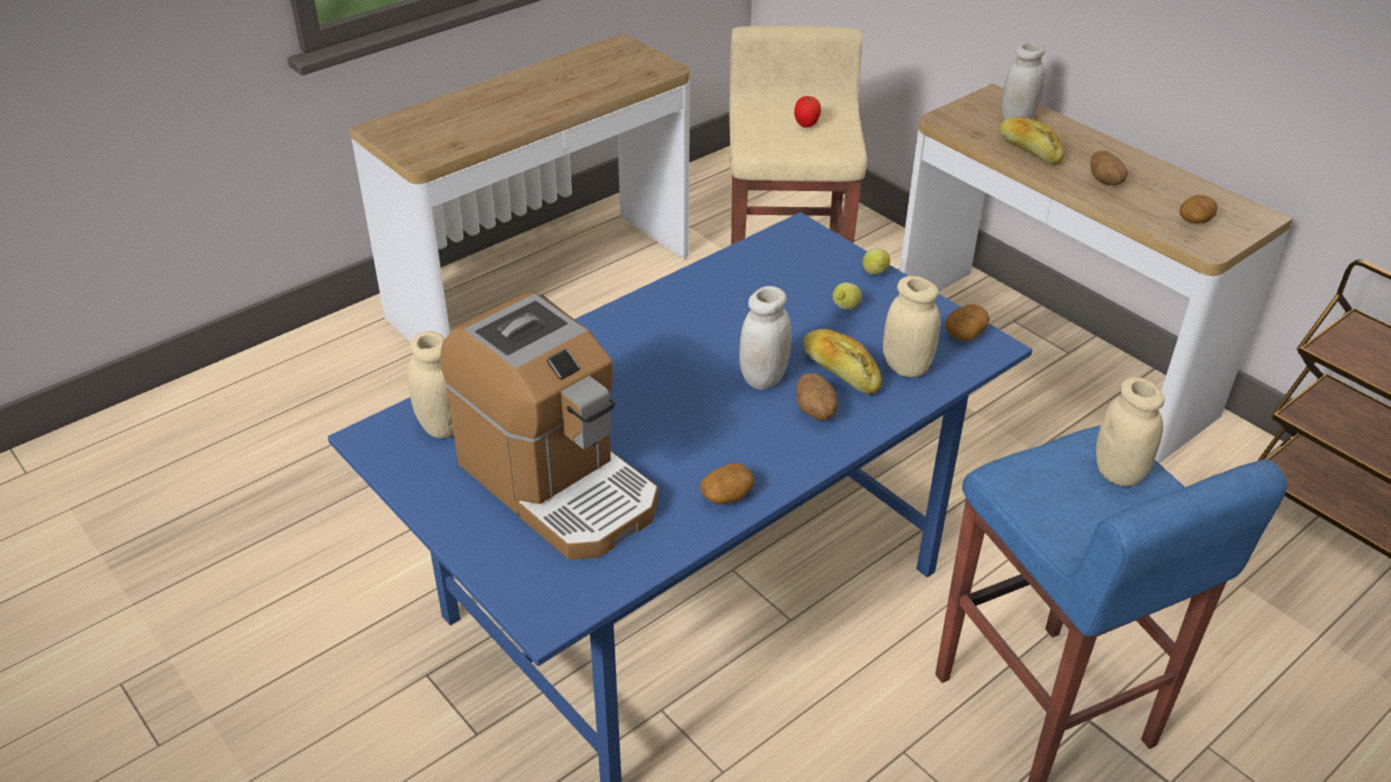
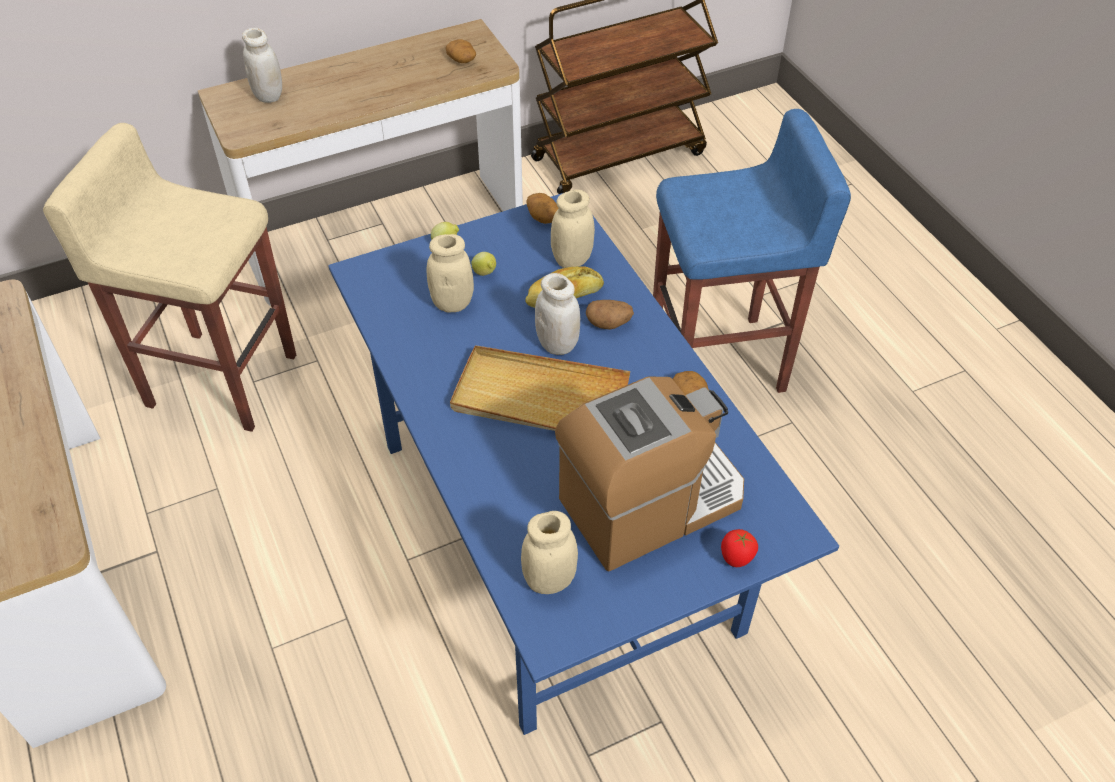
camera: 75 degrees left, 10 degrees up
tomato [794,96,821,128] -> tomato moved to [721,529,758,567]
bread [999,117,1064,164] -> none
potato [1090,150,1128,185] -> none
beige jar [1096,377,1165,486] -> beige jar moved to [426,234,474,312]
none -> beige tray [450,345,630,431]

